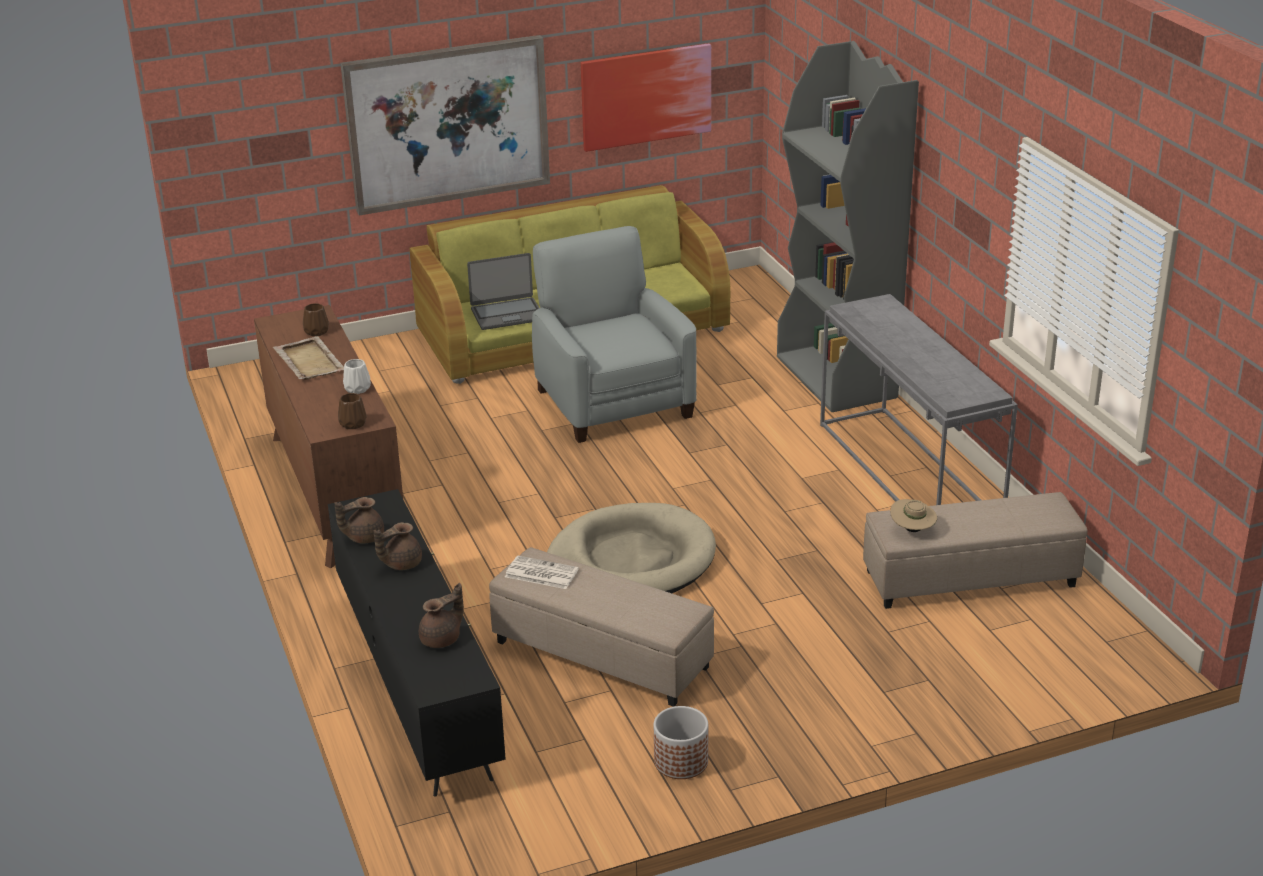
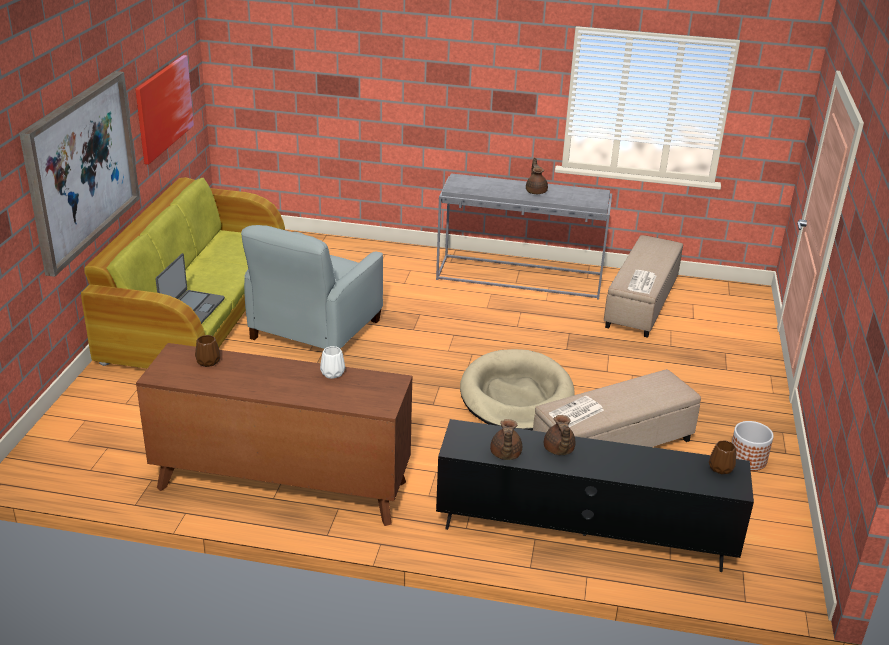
camera: 60 degrees left, 0 degrees up
beige tray [273,336,344,380] -> none
brown vase [338,393,367,429] -> brown vase moved to [709,441,736,474]
brown teapot [419,583,464,648] -> brown teapot moved to [526,158,548,194]
grey armchair [532,226,697,443] -> grey armchair turned 75 degrees counterclockwise [241,225,383,349]
grey bookcase [777,41,919,412] -> none
beige hat [890,499,937,532] -> newspaper [628,270,656,294]

